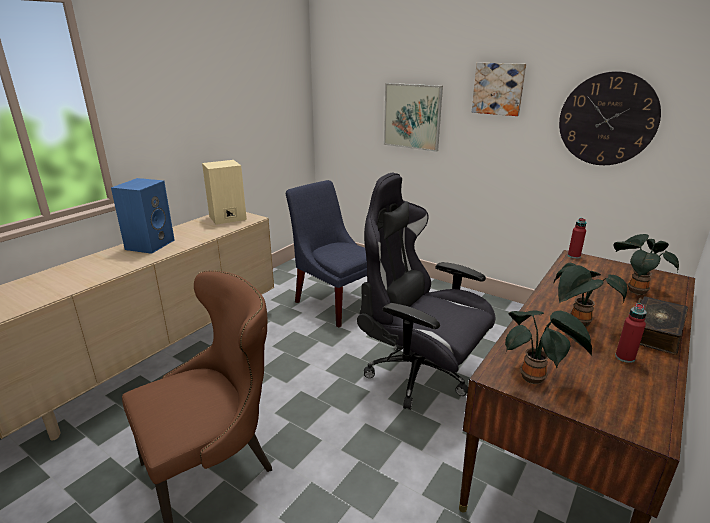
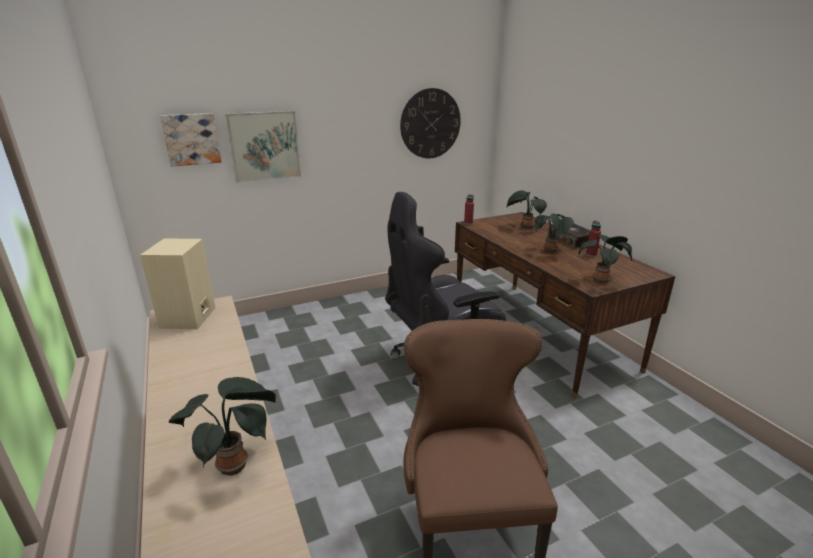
camera: 60 degrees left, 0 degrees up
blue speaker [111,178,175,254] -> none
blue chair [286,180,367,328] -> none
picture [472,63,526,116] -> picture moved to [160,113,221,167]
none -> potted plant [169,377,276,476]

